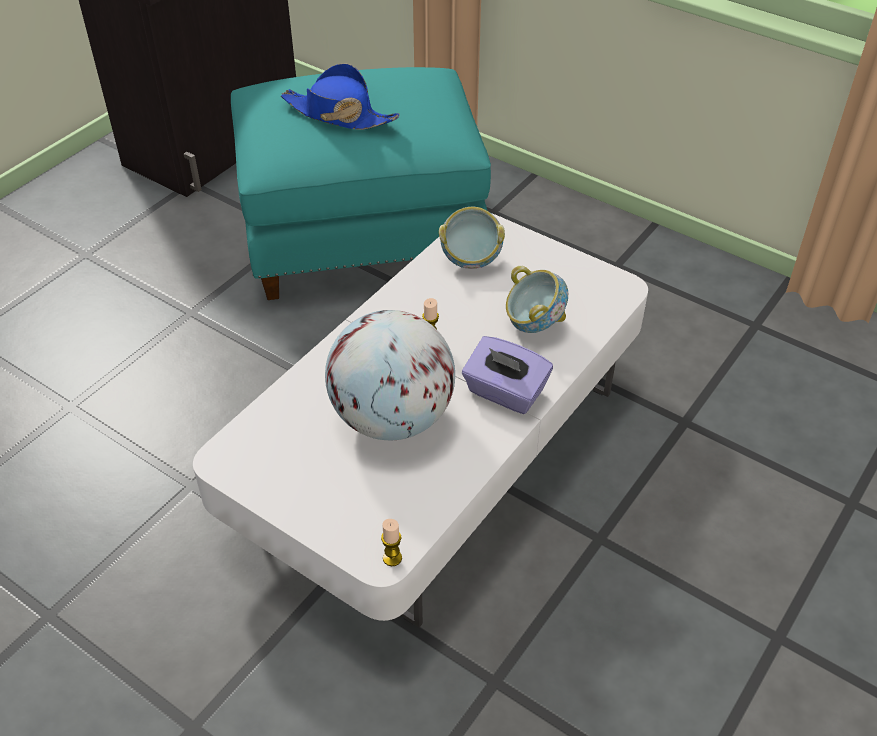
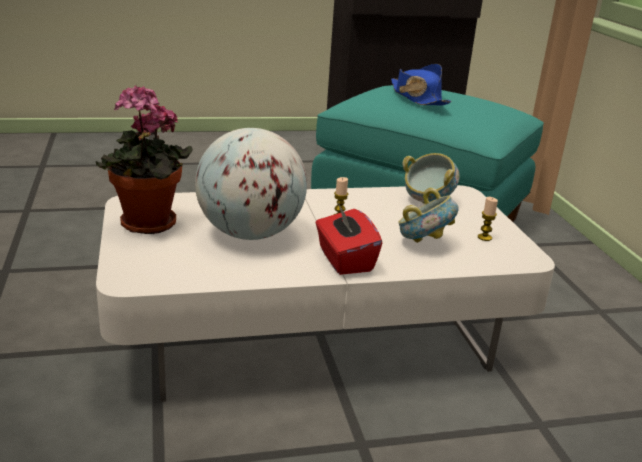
camera: 40 degrees right, 20 degrees down
candle [381,519,402,566] -> candle moved to [478,197,498,241]
purple tissue box [462,336,553,414] -> red tissue box [316,203,382,275]
none -> potted plant [96,85,193,234]

